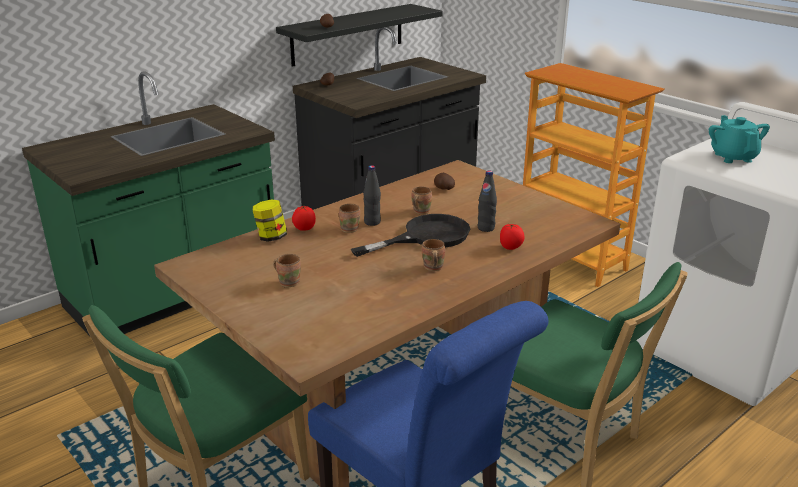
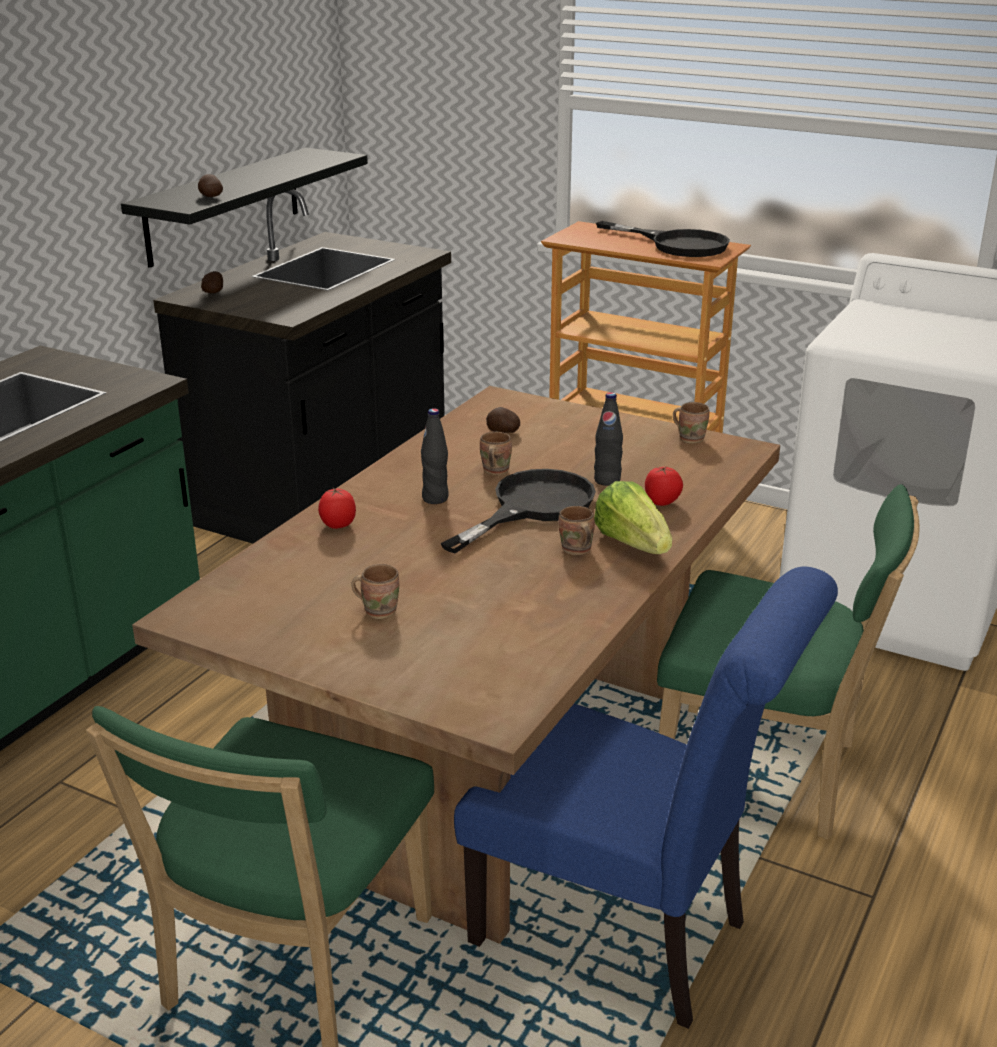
camera: 20 degrees left, 0 degrees up
jar [253,199,287,242] -> none
brown mug [339,204,360,233] -> brown mug moved to [673,402,710,444]
turquoise teapot [709,115,770,163] -> none
none -> lettuce [594,481,672,554]
none -> black frying pan [596,221,730,257]

